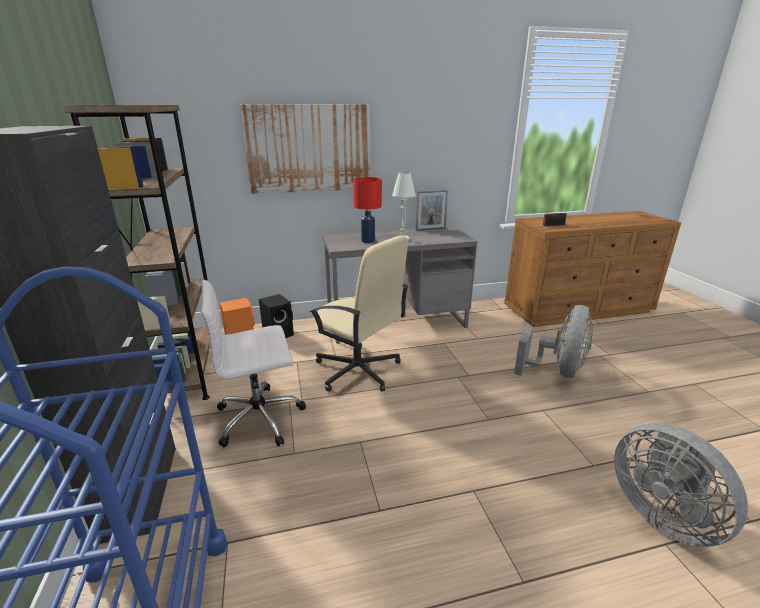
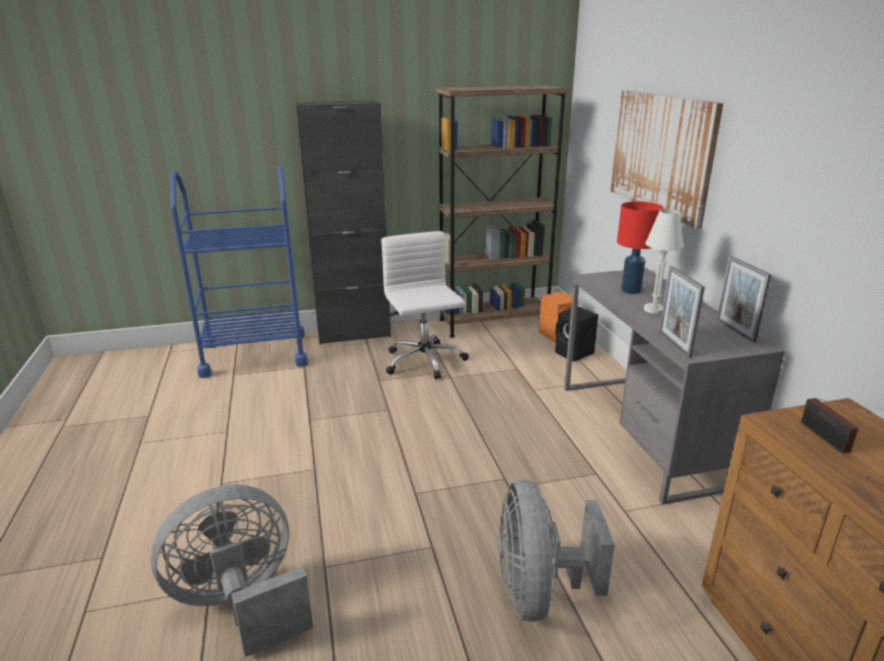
camera: 90 degrees right, 0 degrees up
beige office chair [309,235,409,392] -> none
grey fan [514,305,593,378] -> grey fan turned 60 degrees clockwise [498,480,615,622]
none -> picture frame [659,266,705,357]

